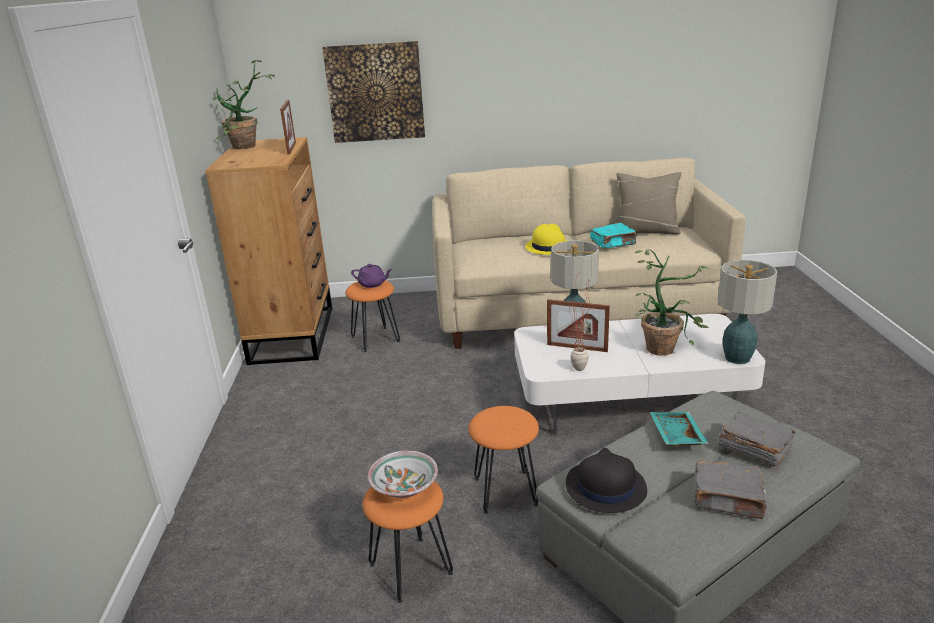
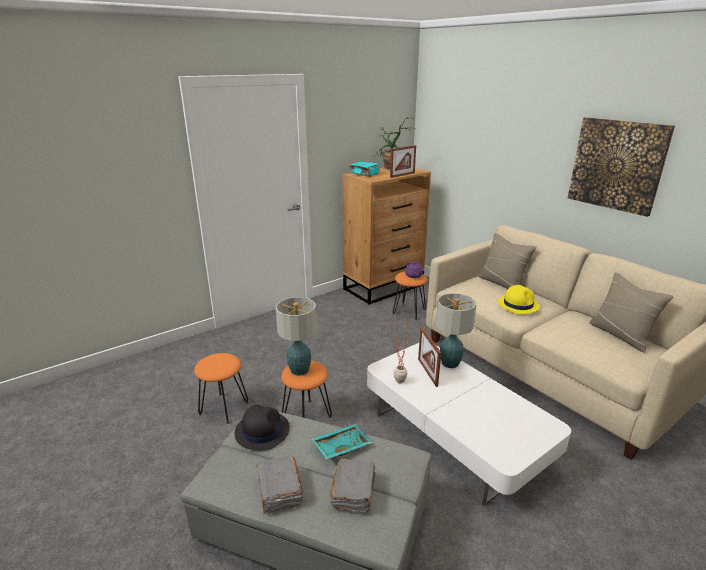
camera: 55 degrees right, 0 degrees up
picture [322,41,425,143] -> picture moved to [568,117,675,217]
bowl [368,451,438,498] -> none
turquoise book [590,223,637,248] -> turquoise book moved to [349,162,380,177]
potted plant [635,249,709,356] -> none
table lamp [718,260,778,364] -> table lamp moved to [276,297,317,376]
none -> beige pillow [479,233,537,289]

